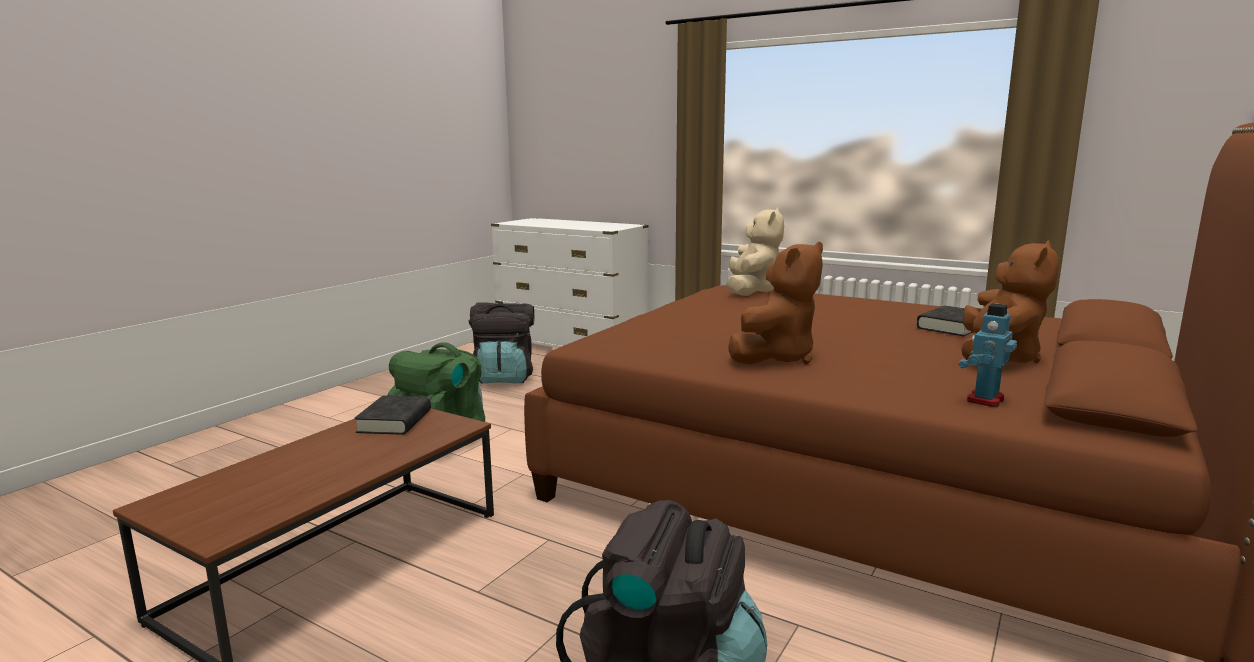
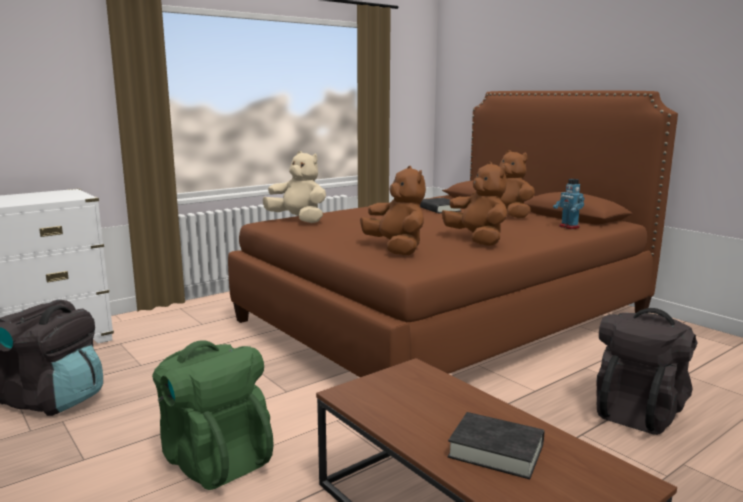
camera: 70 degrees left, 0 degrees up
black book [354,395,431,435] -> black book moved to [448,412,544,479]
none -> brown plush toy [360,166,426,255]

